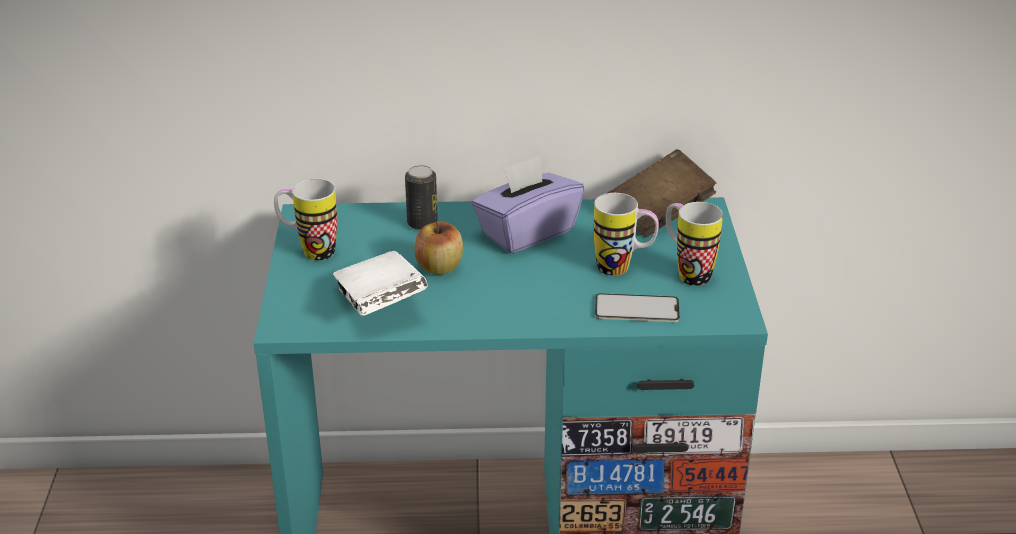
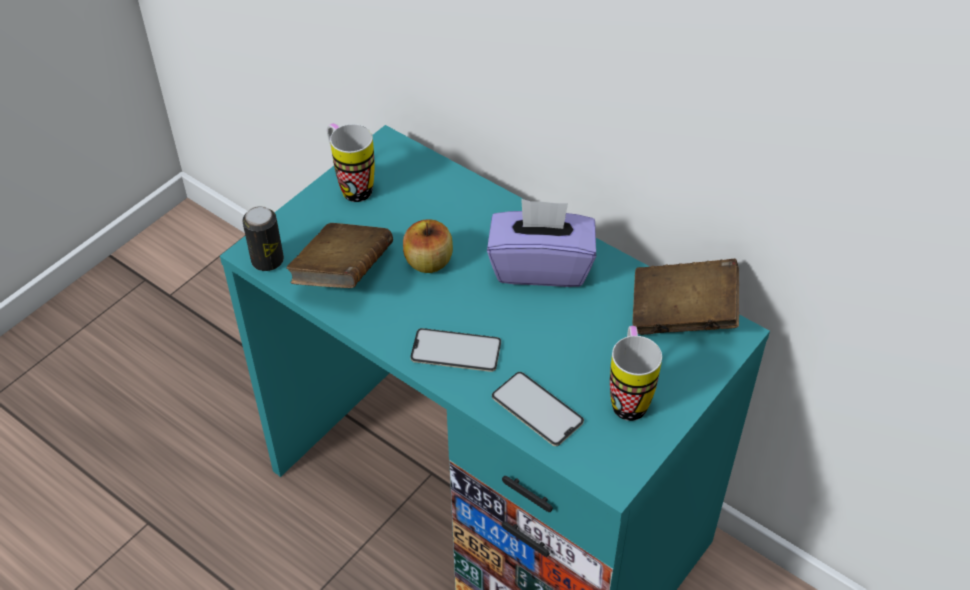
camera: 40 degrees right, 15 degrees up
white book [333,251,428,316] -> brown book [287,223,393,288]
can [405,165,438,230] -> can moved to [242,206,284,271]
mug [594,193,659,276] -> none
none -> phone [410,328,501,372]

